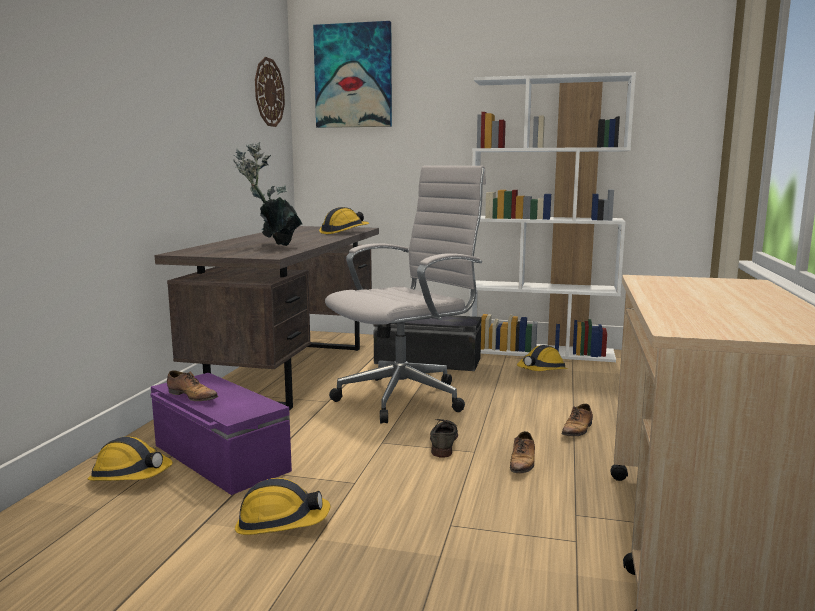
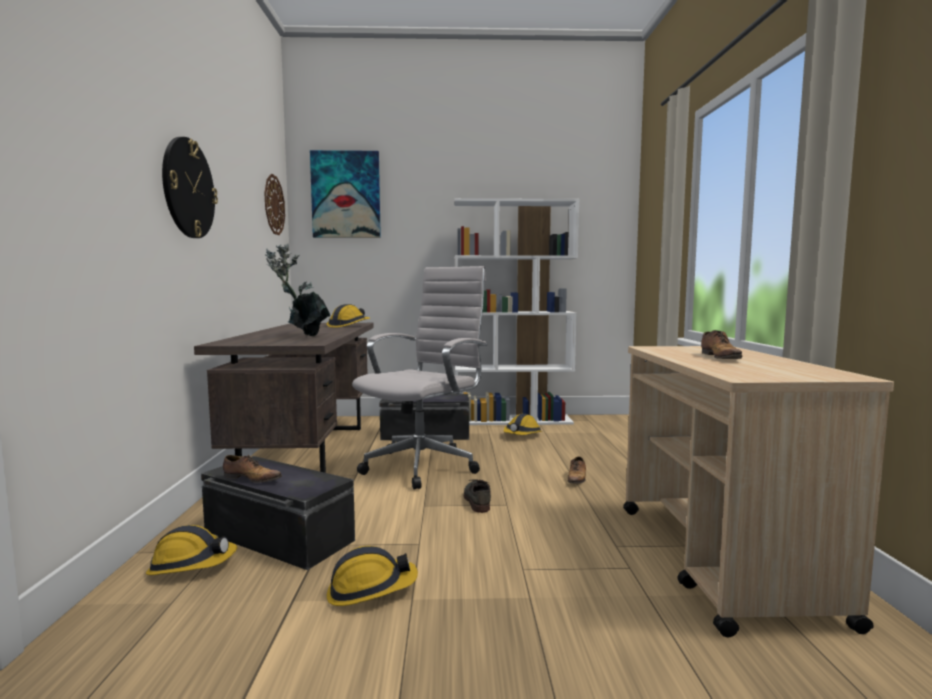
camera: 15 degrees left, 5 degrees down
purple storage box [150,373,292,495] -> black storage box [201,456,355,570]
shoe [510,431,535,474] -> shoe moved to [701,330,742,359]
none -> wall clock [162,137,218,238]

